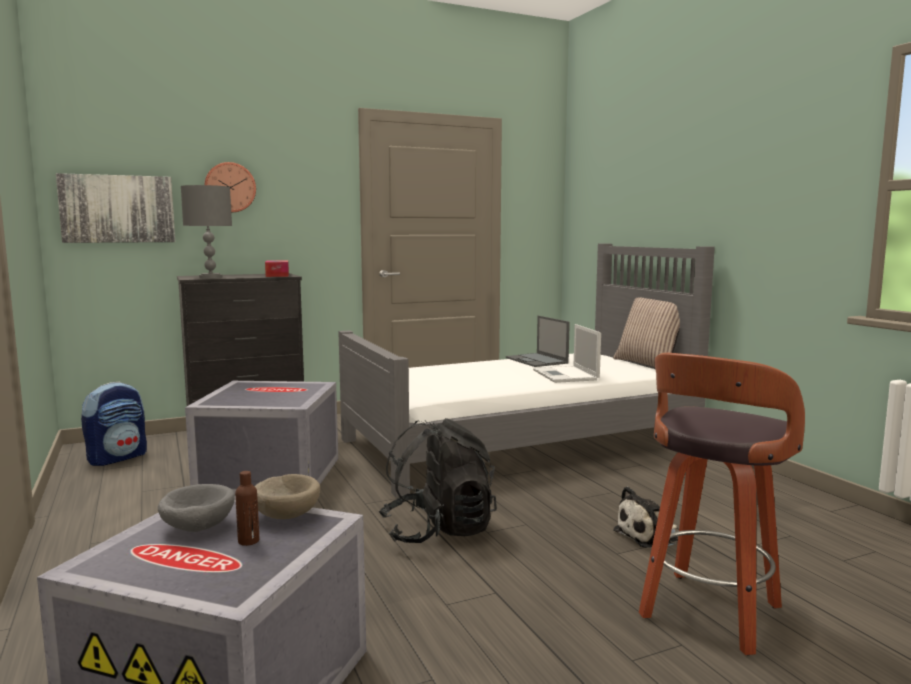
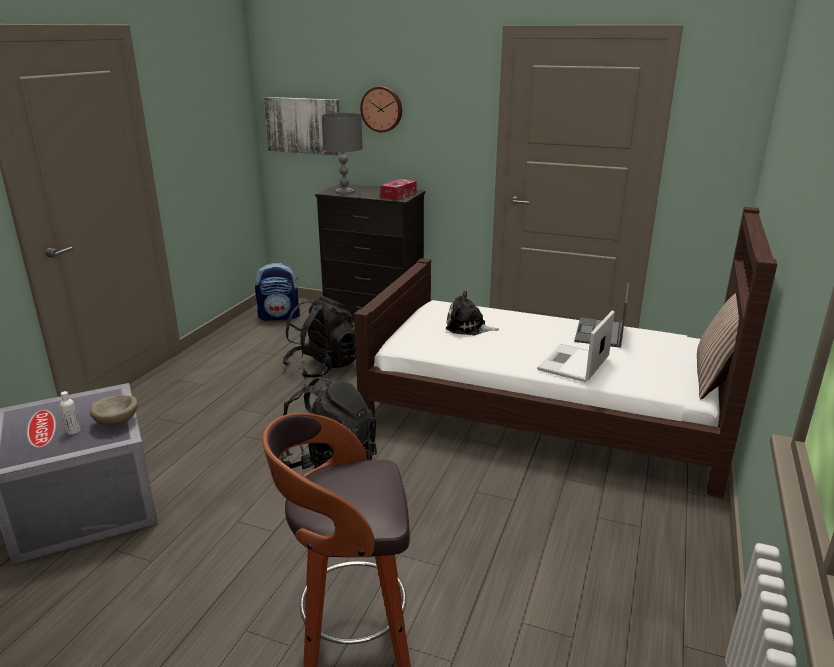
camera: 45 degrees right, 15 degrees up
grey bowl [158,484,235,532] -> none
grey storage box [185,381,338,495] -> black backpack [283,296,356,378]
brown bottle [235,471,259,546] -> white bottle [60,391,81,435]
grey bed [338,244,715,498] -> brown bed [354,207,777,498]
plush toy [613,486,678,548] -> plush toy moved to [446,291,499,336]

